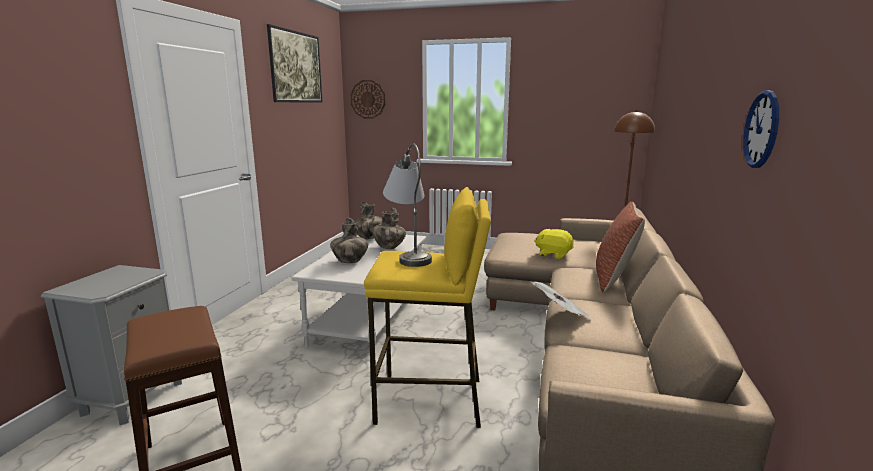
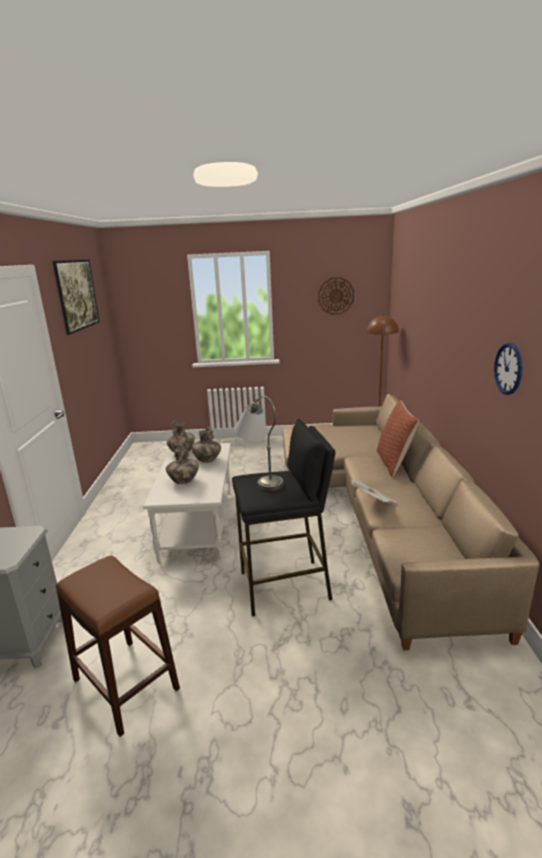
camera: 15 degrees left, 5 degrees up
wall clock [350,80,386,119] -> wall clock moved to [318,277,354,315]
yellow stool [364,187,491,428] -> black stool [232,419,335,616]
yellow plush toy [534,229,574,259] -> none

